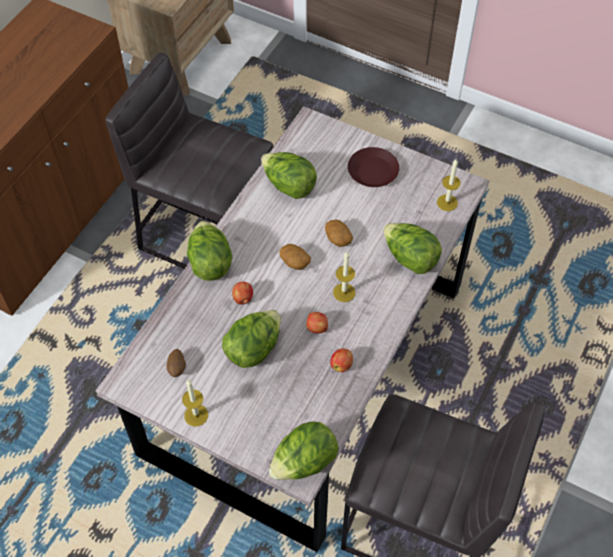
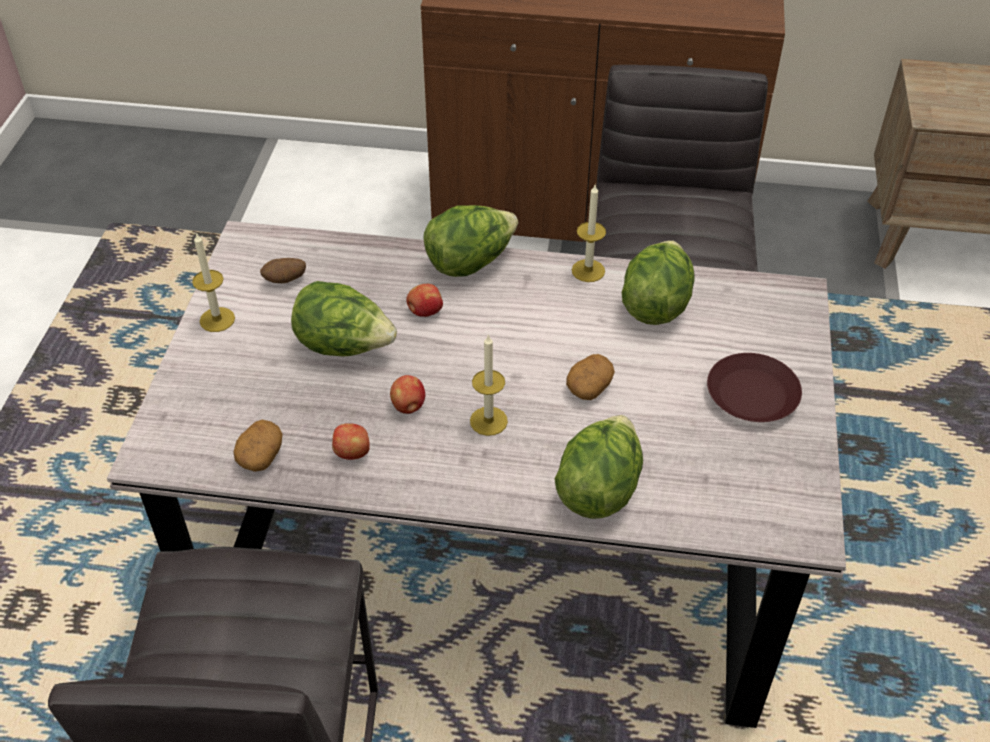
camera: 70 degrees right, 10 degrees down
lettuce [269,422,339,480] -> none
potato [279,244,311,270] -> potato moved to [234,420,283,472]
candle [437,159,461,211] -> candle moved to [572,185,606,282]

